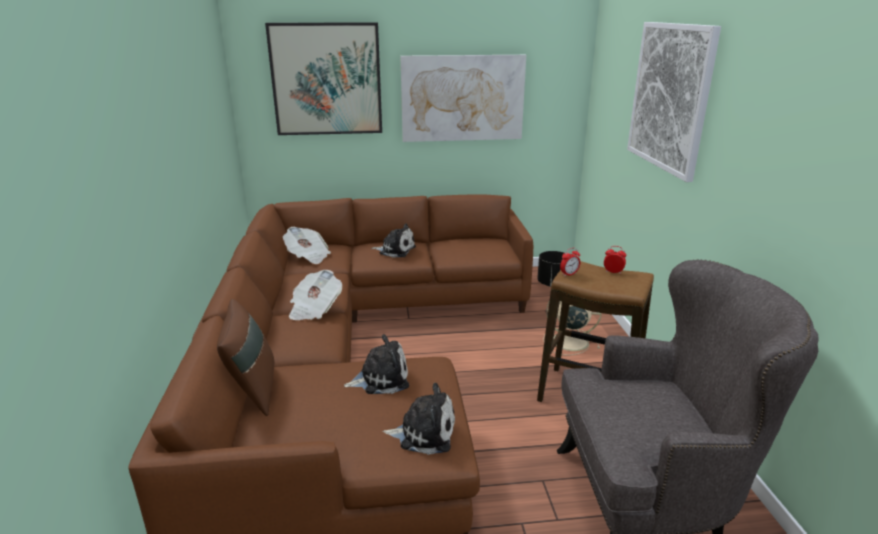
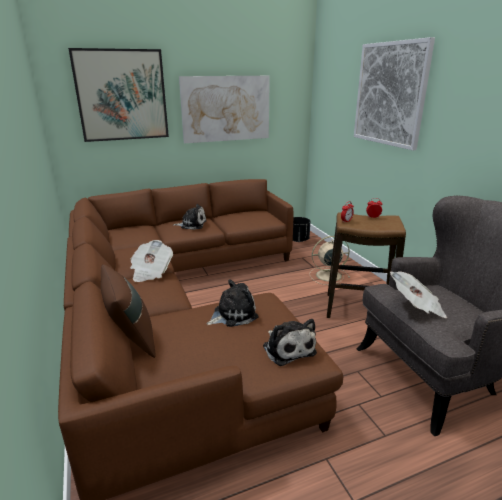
camera: 15 degrees left, 0 degrees up
newspaper [283,227,331,264] -> newspaper moved to [390,271,447,318]
plush toy [382,383,455,455] -> plush toy turned 75 degrees clockwise [263,319,317,366]

